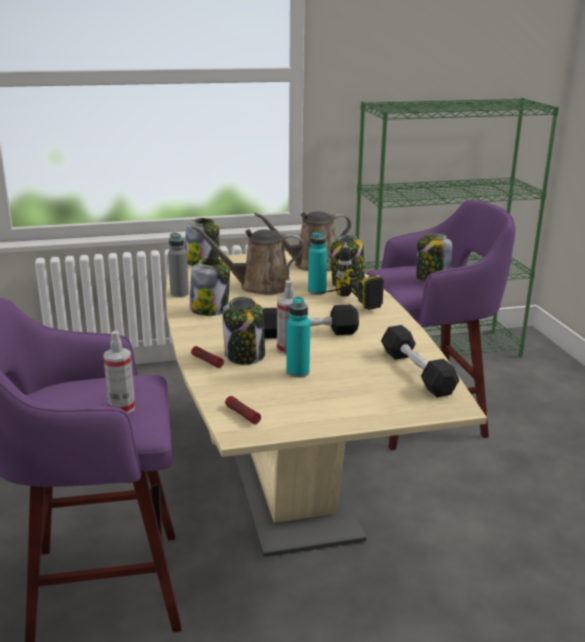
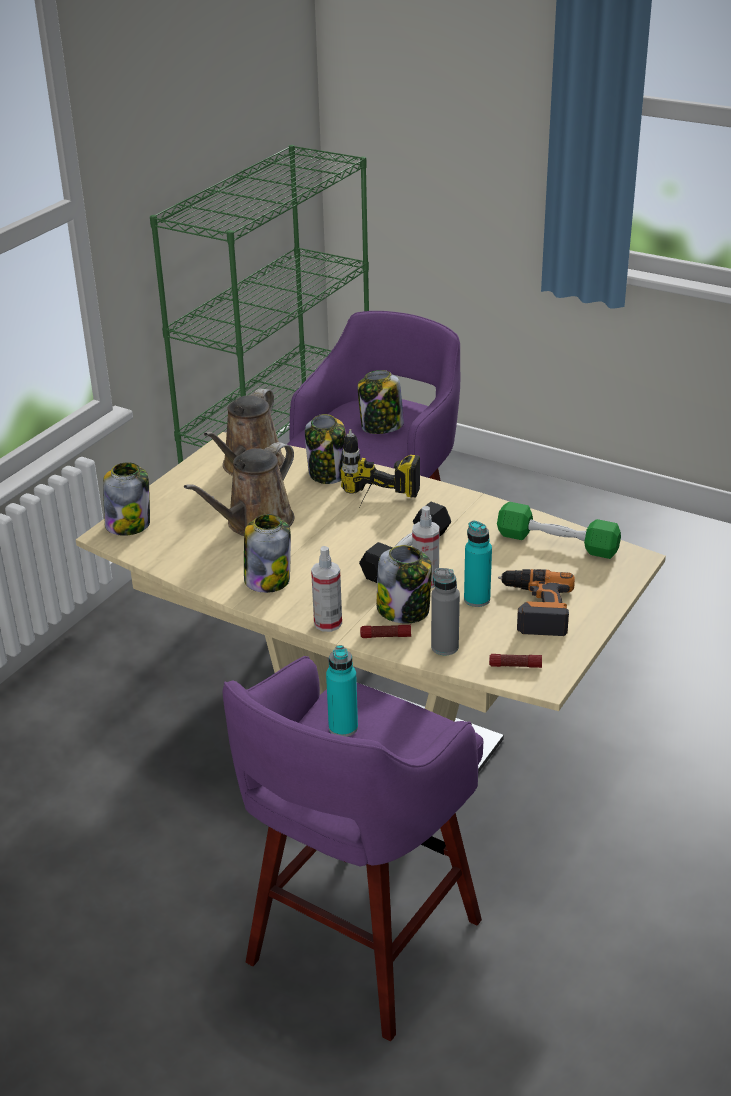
camera: 45 degrees left, 10 degrees up
spray bottle [103,331,135,414] -> spray bottle moved to [311,546,342,632]
grey bottle [168,232,189,297] -> grey bottle moved to [431,568,460,655]
turquoise bottle [308,232,327,295] -> turquoise bottle moved to [326,645,358,737]
black dumbbell [381,325,459,398] -> green dumbbell [497,502,621,559]
none -> power drill [498,569,575,636]

